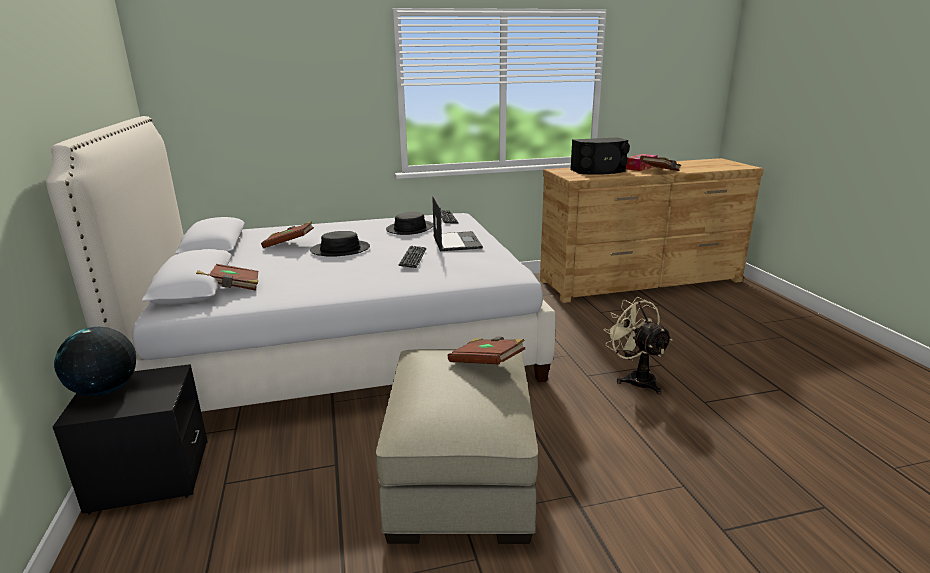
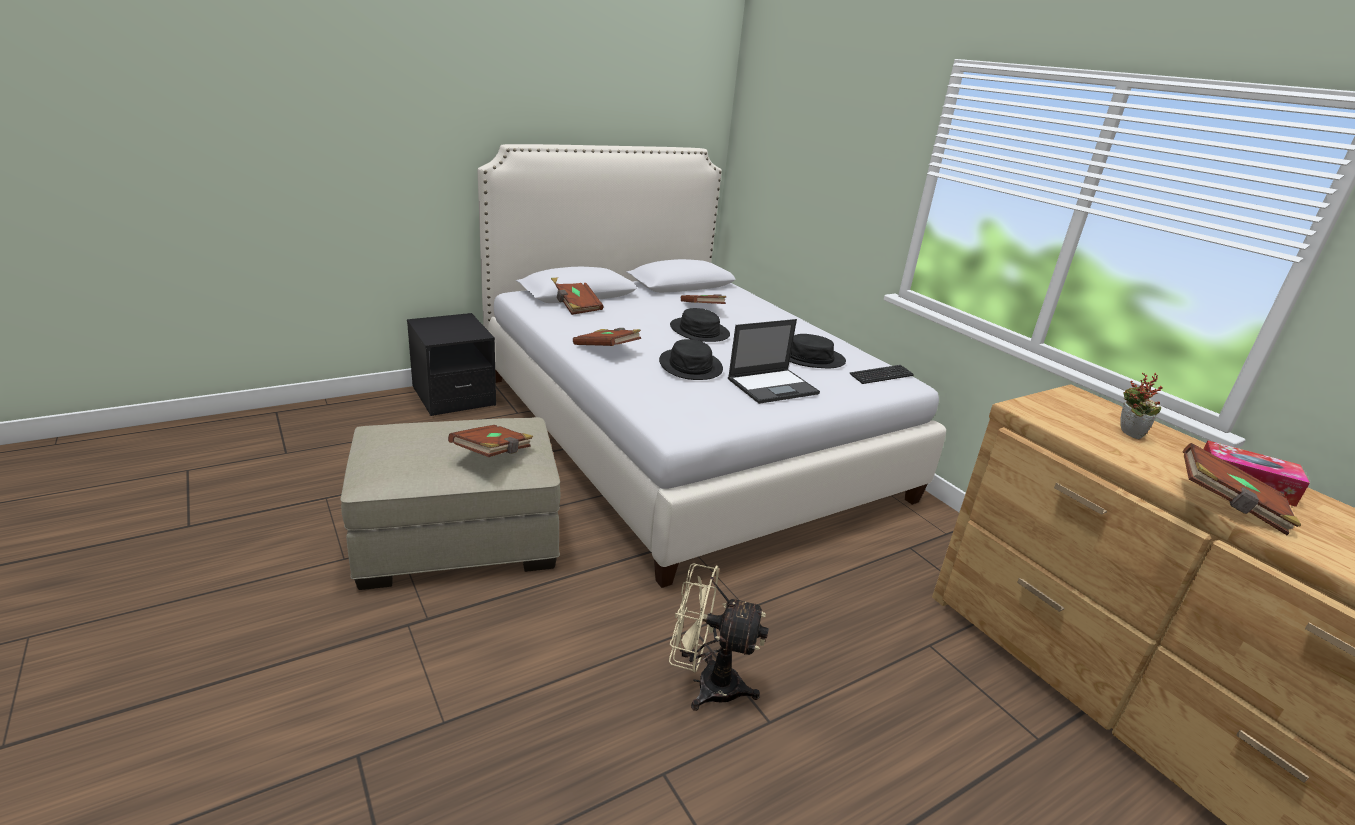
camera: 70 degrees right, 5 degrees up
globe [54,327,136,396] -> none
keyboard [399,246,426,268] -> black hat [659,339,723,380]
black speaker [570,137,630,175] -> potted plant [1120,373,1163,439]
beige fan [604,297,673,394] -> beige fan turned 120 degrees counterclockwise [669,563,769,711]
none -> brown book [573,328,641,346]

